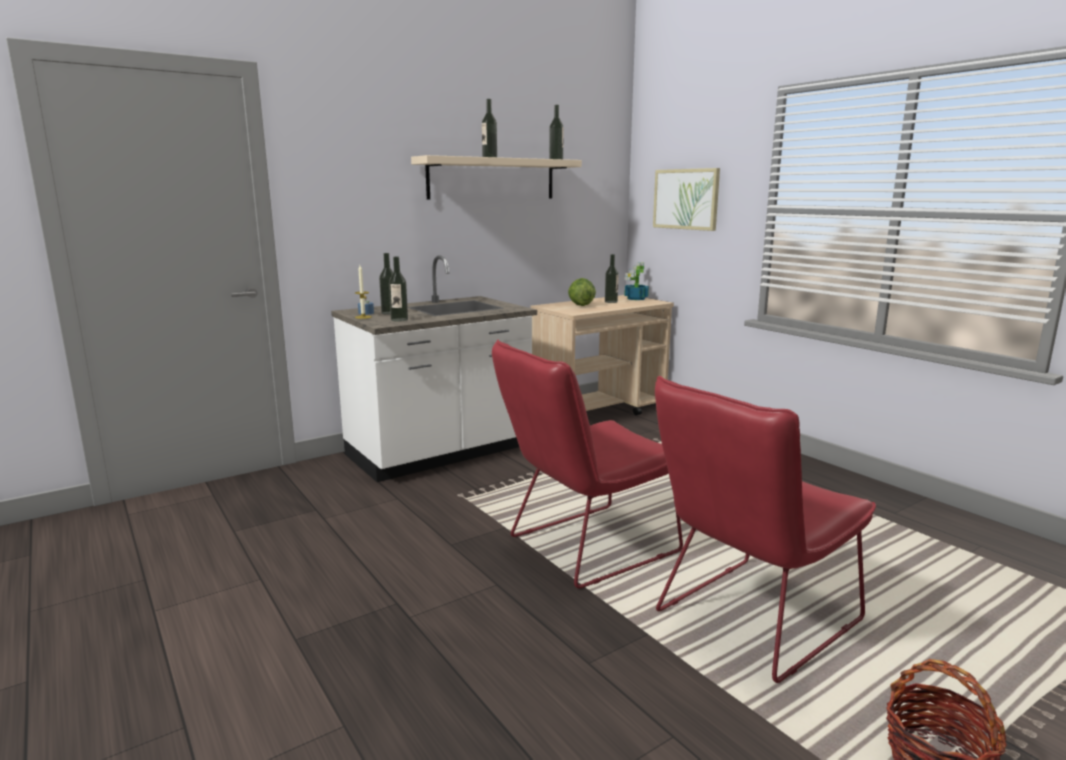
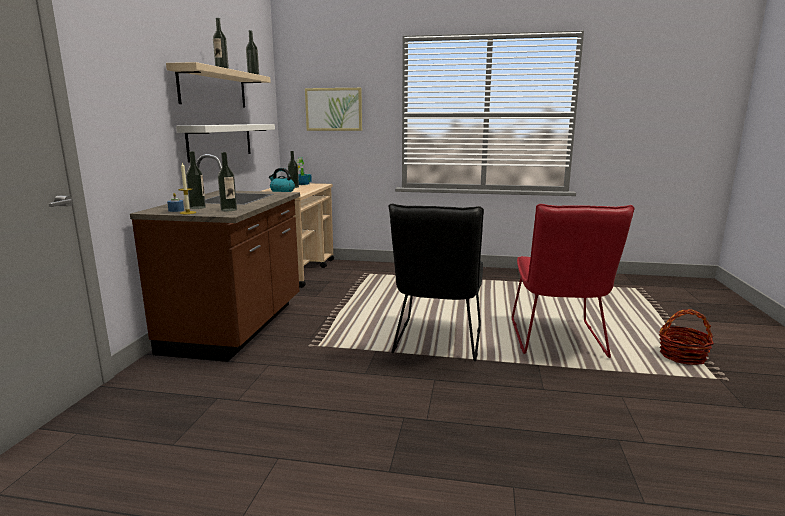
camera: 45 degrees left, 0 degrees up
white counter [331,255,537,482] -> brown counter [130,154,300,362]
red chair [492,339,683,589] -> black chair [388,204,484,361]
lettuce [568,278,596,306] -> kettle [269,168,295,192]
none -> white shelf [176,124,275,163]

